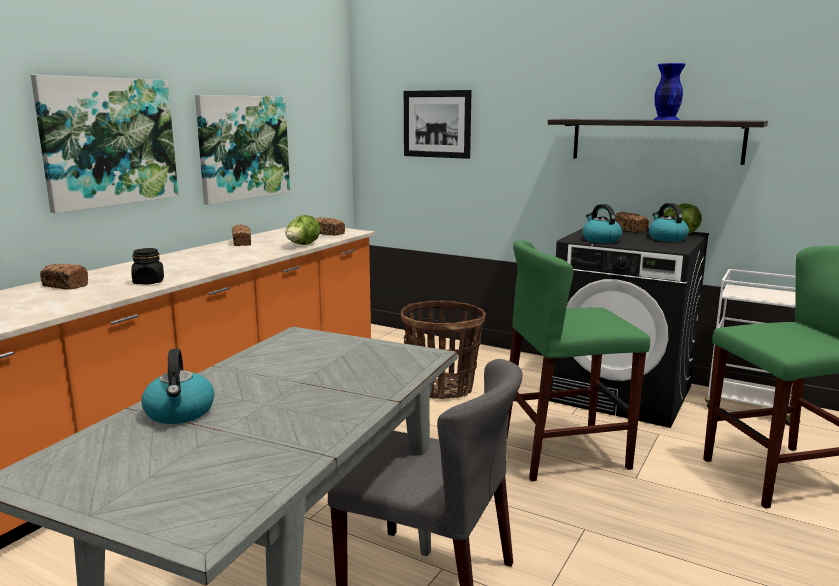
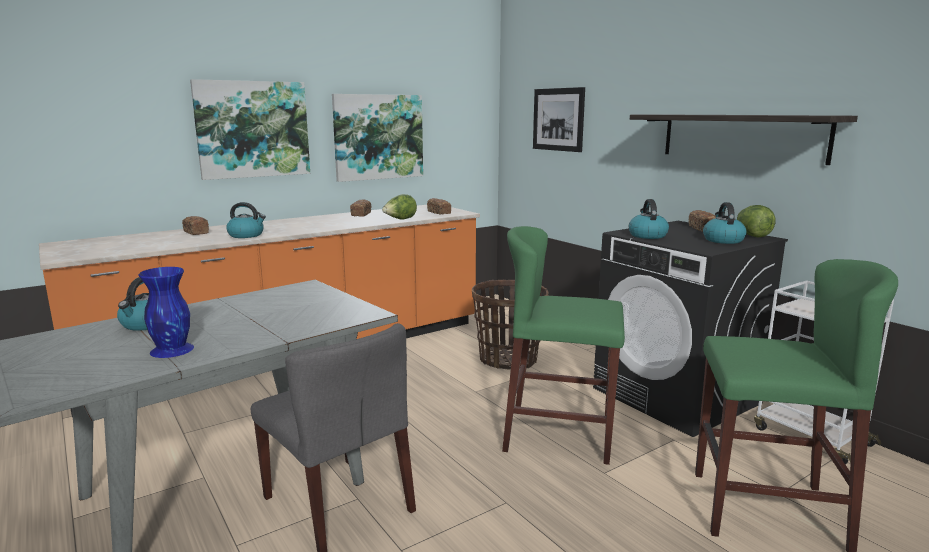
camera: 25 degrees right, 0 degrees up
black jar [131,248,164,285] -> kettle [226,202,266,238]
blue vase [653,63,686,120] -> blue vase moved to [139,267,194,358]

